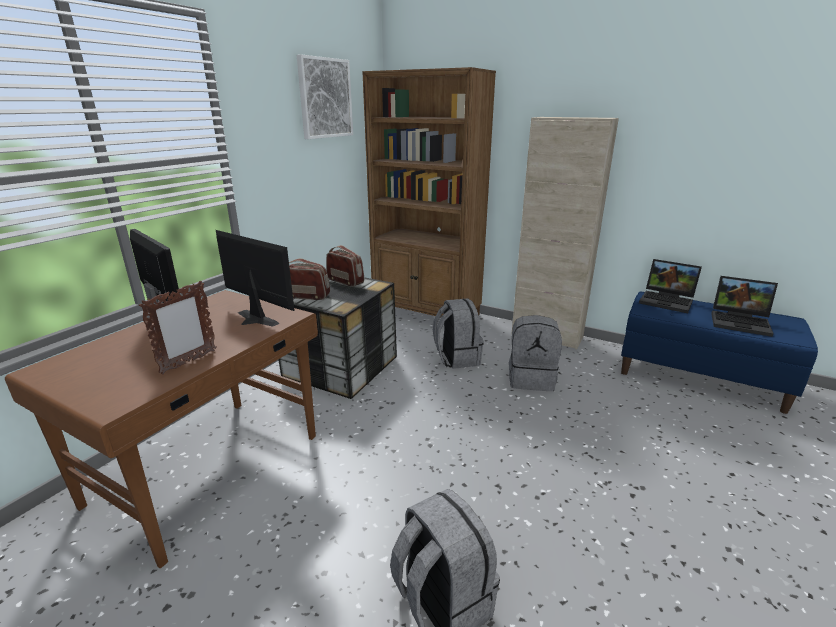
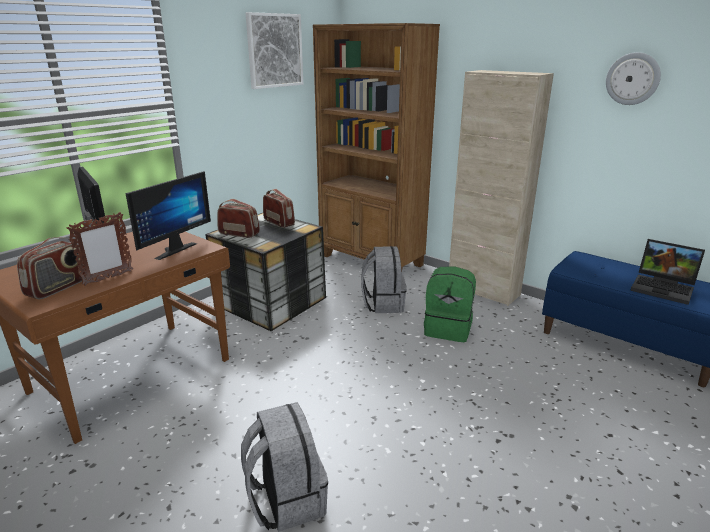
camera: 10 degrees right, 0 degrees up
monitor [216,230,294,327] -> monitor turned 75 degrees clockwise [125,171,211,260]
grey backpack [509,315,562,391] -> green backpack [424,266,476,342]
laptop [639,259,702,313] -> none
none -> radio [17,237,86,300]
none -> wall clock [606,52,661,105]

